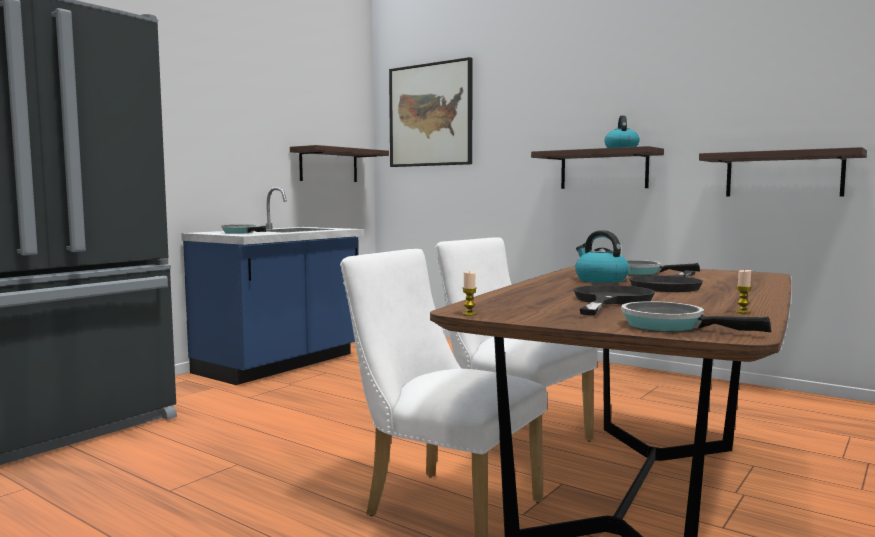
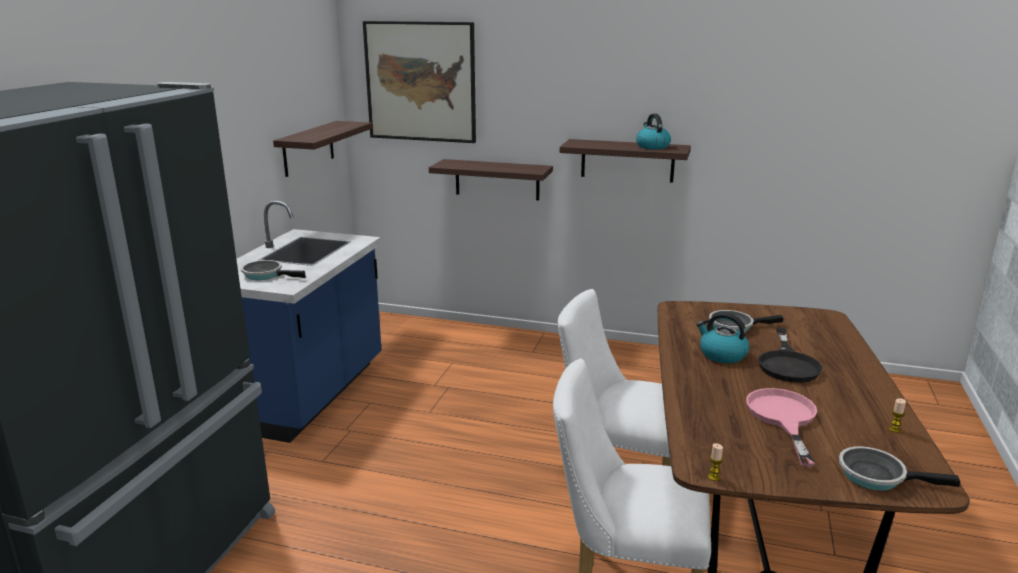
camera: 20 degrees left, 15 degrees up
black frying pan [574,285,655,315] -> pink frying pan [746,388,817,467]
shelf [699,147,867,196] -> shelf moved to [429,159,553,200]

